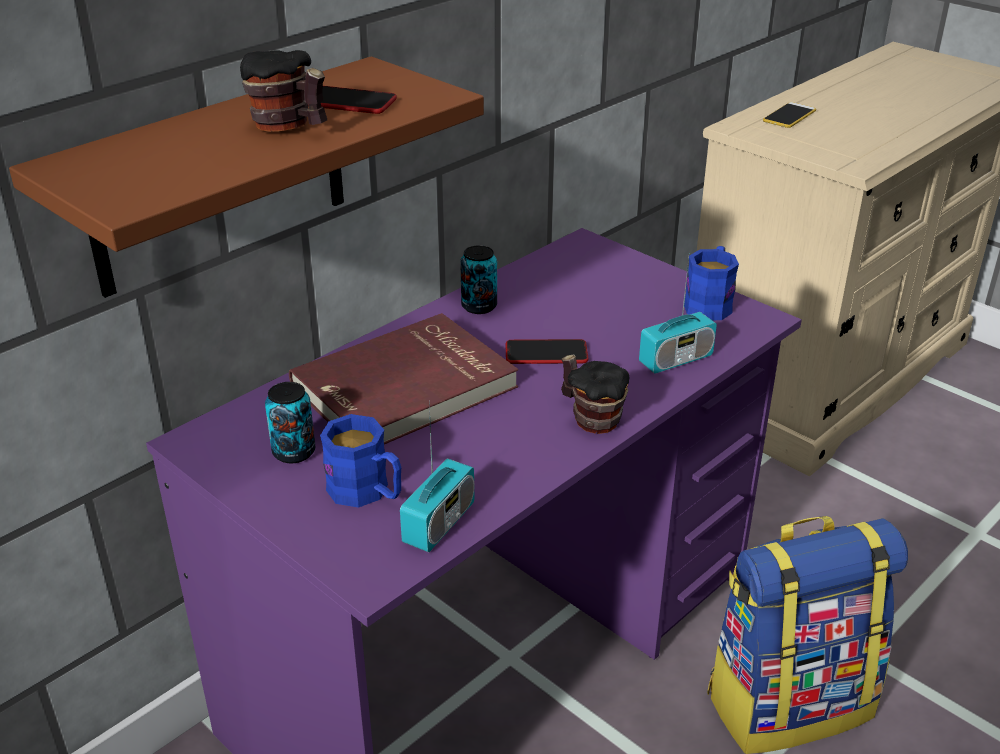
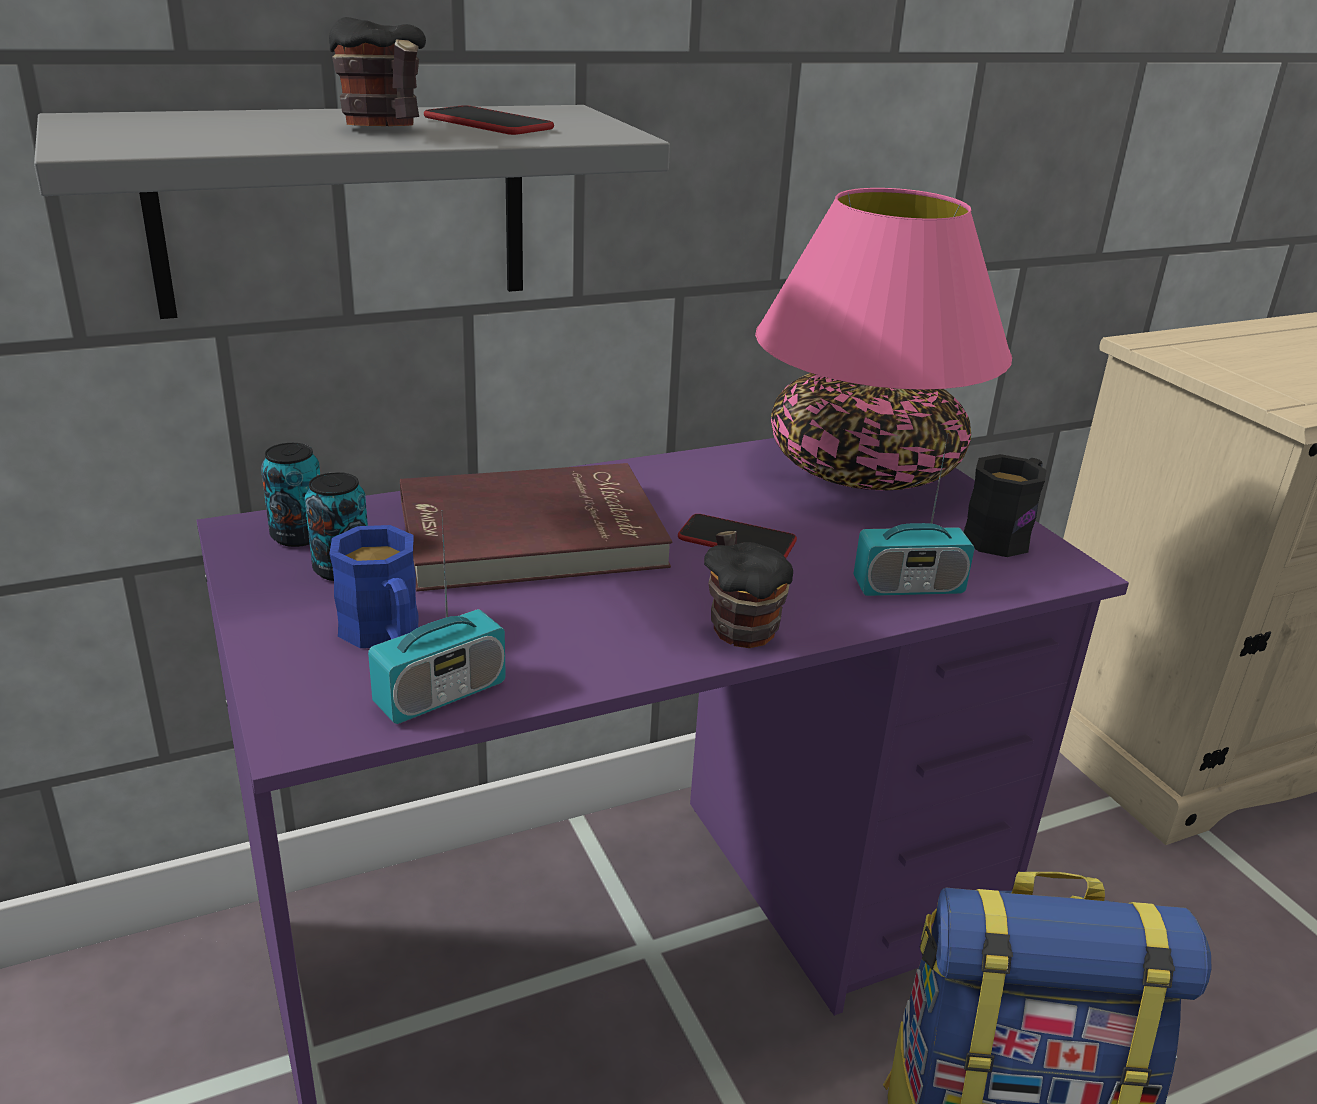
camera: 20 degrees right, 5 degrees down
brown shelf [9,57,484,298] -> grey shelf [34,105,670,319]
can [460,245,497,314] -> can moved to [261,443,320,547]
blue mug [684,246,739,320] -> black mug [964,454,1047,557]
phone [763,102,816,128] -> none
none -> pink table lamp [755,188,1012,491]

